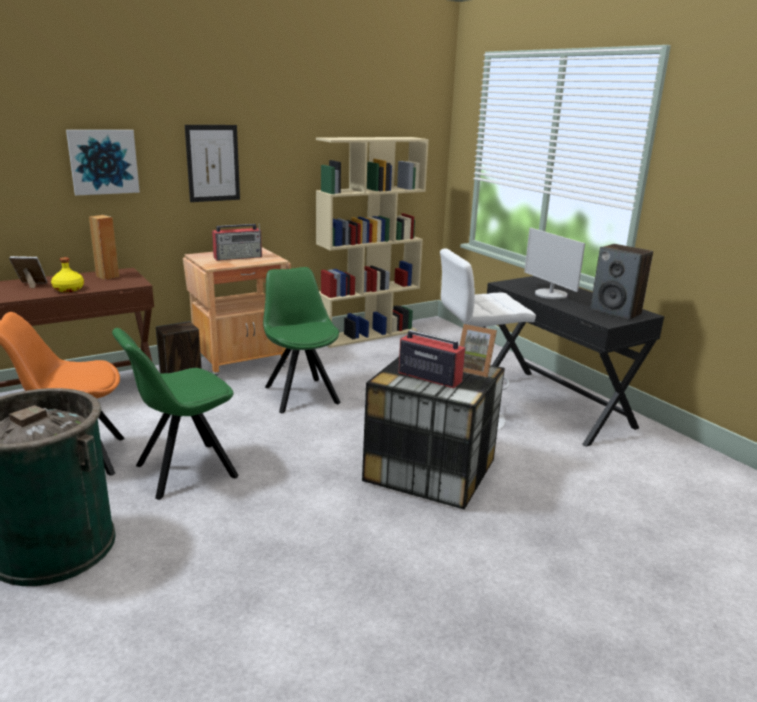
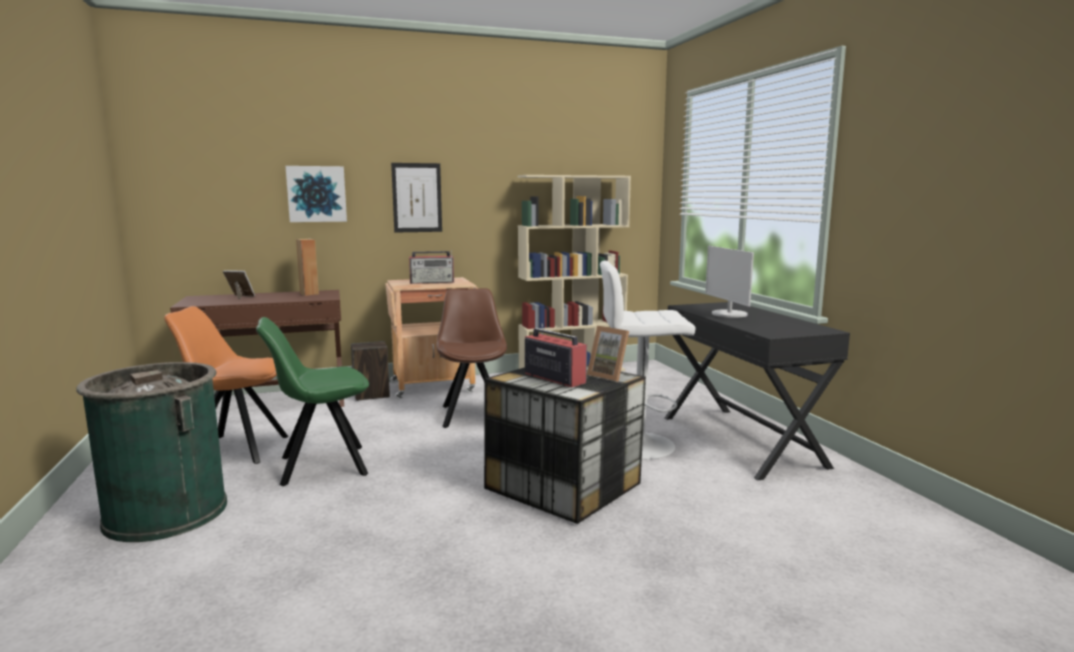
camera: 15 degrees right, 10 degrees down
yellow bottle [51,257,84,292] -> none
green chair [263,267,341,413] -> brown chair [436,288,507,428]
speaker [590,244,653,321] -> none

